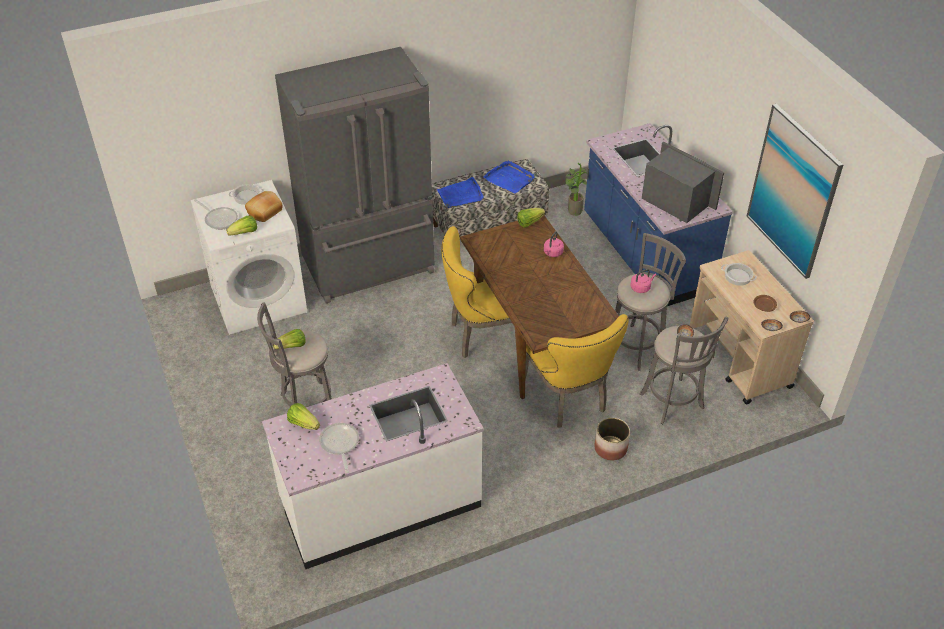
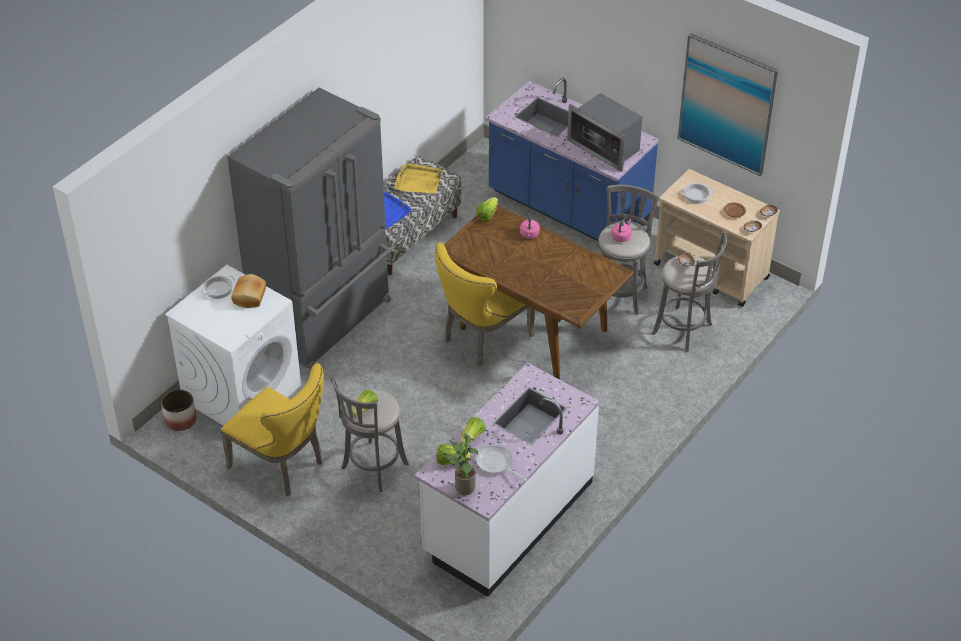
camera: 30 degrees left, 0 degrees up
frying pan [194,199,238,230] -> none
lettuce [226,215,257,235] -> lettuce moved to [460,417,486,446]
blue tray [483,160,535,193] -> yellow tray [394,163,443,194]
yellow chair [525,314,629,428] -> yellow chair moved to [221,363,324,496]
potted plant [565,163,587,216] -> potted plant moved to [443,434,478,495]
planter [594,418,630,460] -> planter moved to [161,390,197,431]
microwave [642,141,724,223] -> microwave turned 150 degrees counterclockwise [567,93,642,172]

